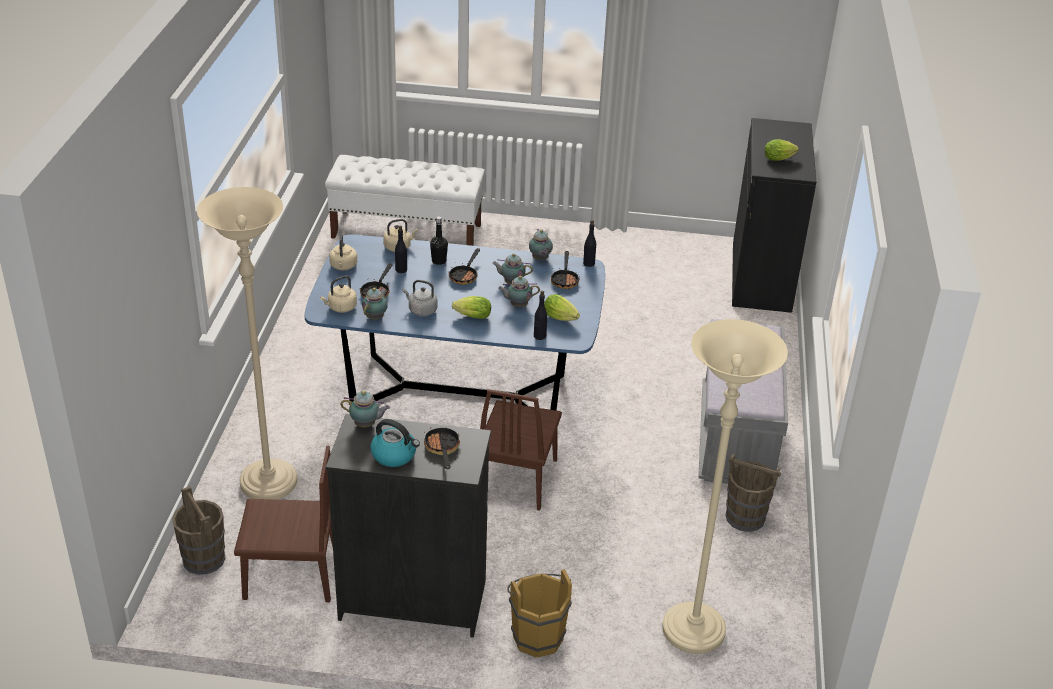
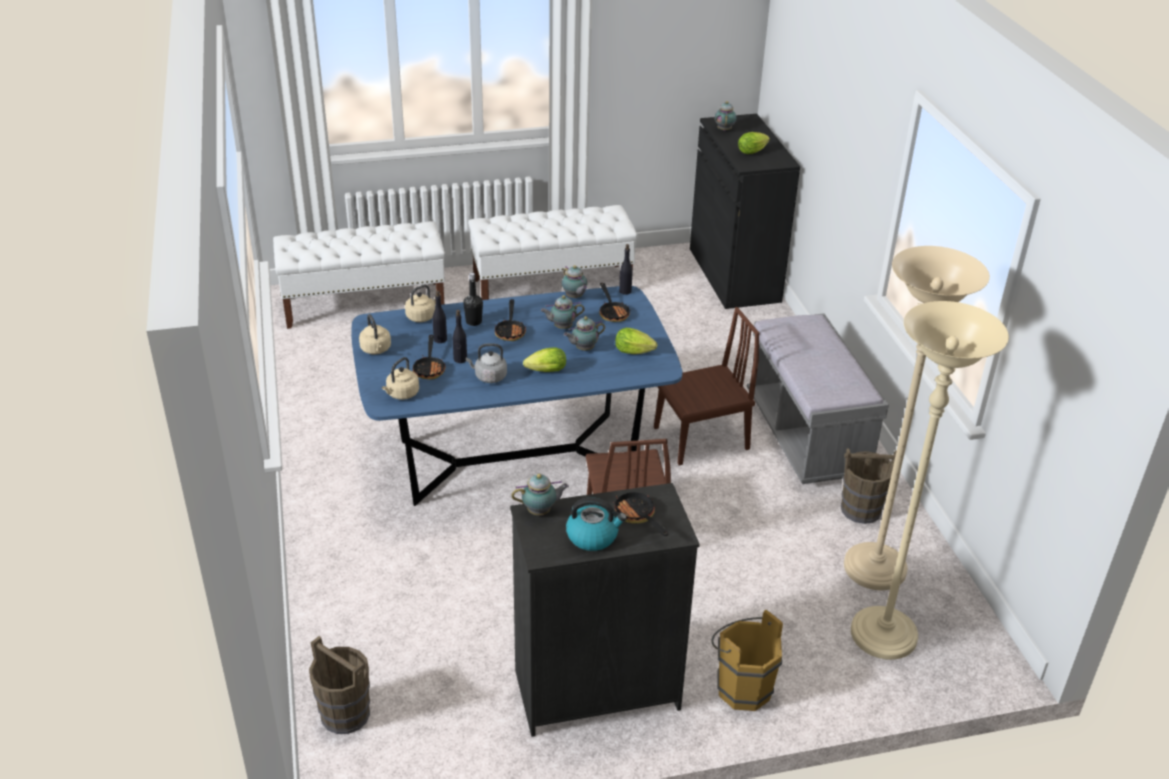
camera: 20 degrees left, 0 degrees up
beige floor lamp [197,187,297,500] -> beige floor lamp moved to [844,246,990,590]
brown chair [234,446,333,602] -> brown chair moved to [654,307,759,465]
teapot [362,288,388,320] -> teapot moved to [715,101,736,131]
black bottle [534,291,547,340] -> black bottle moved to [453,310,467,363]
none -> white bench [468,205,637,300]

